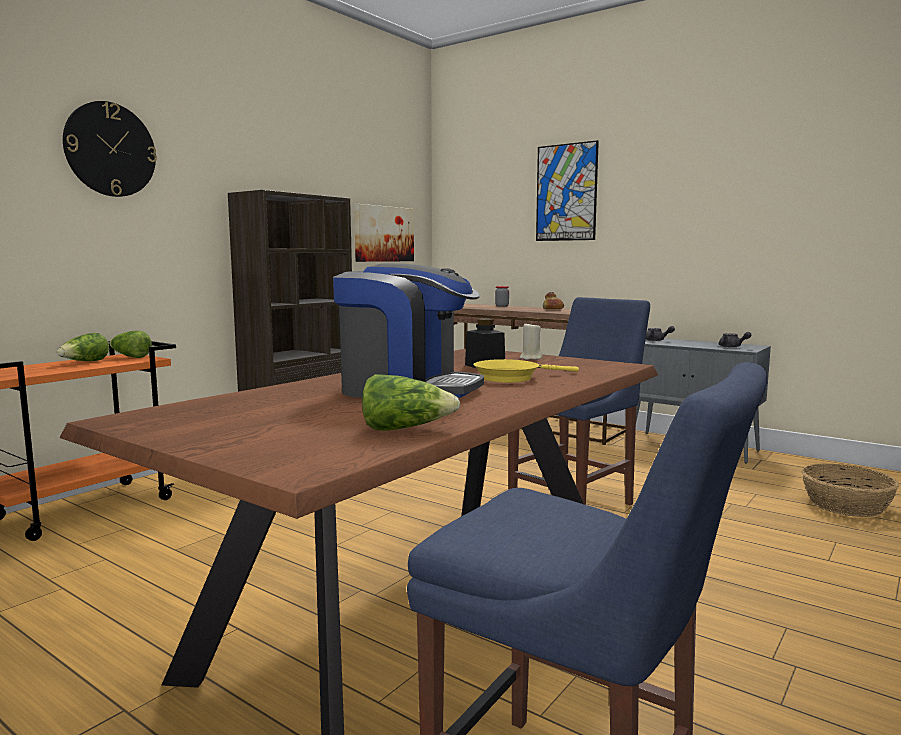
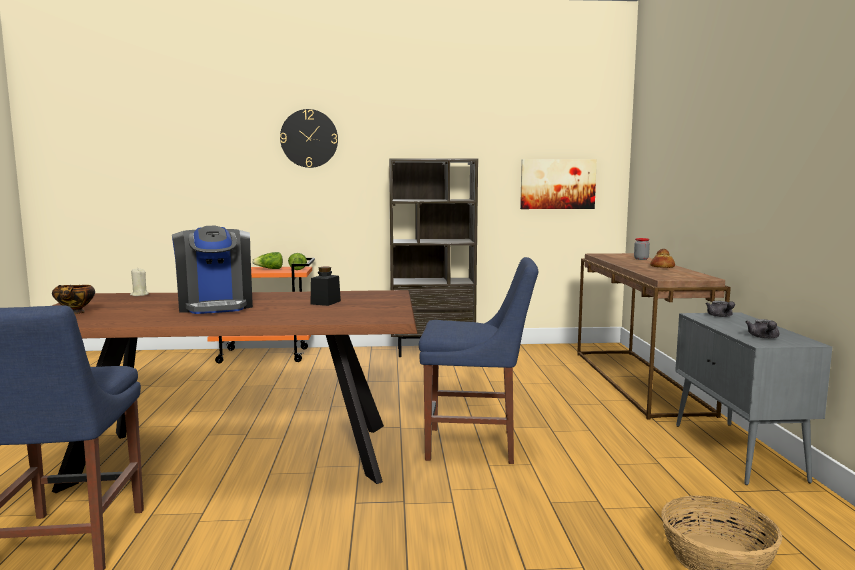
camera: 50 degrees right, 0 degrees up
lettuce [362,374,460,431] -> none
yellow frying pan [473,359,579,383] -> none
beige candle [520,322,543,360] -> beige candle moved to [130,268,149,296]
picture [536,140,599,241] -> none
none -> bowl [52,285,95,314]

